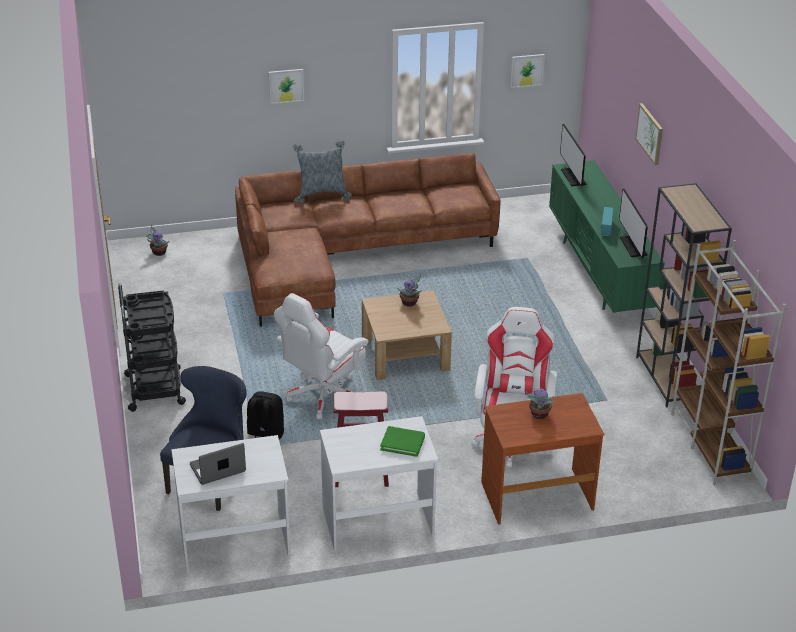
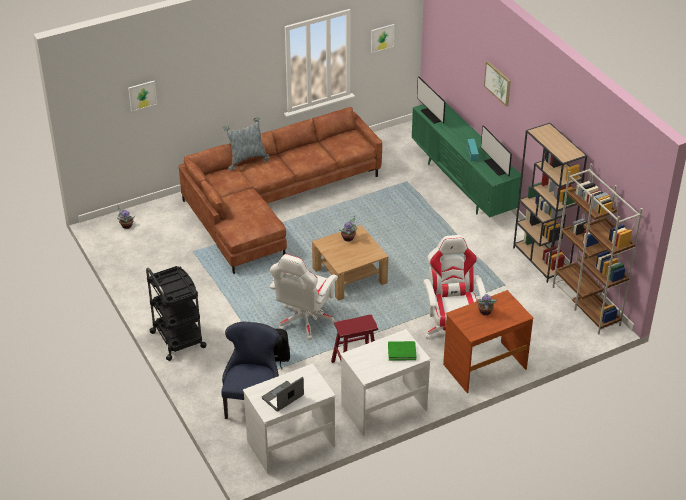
camera: 15 degrees left, 5 degrees up
picture [269,69,304,104] -> picture moved to [128,81,157,111]

